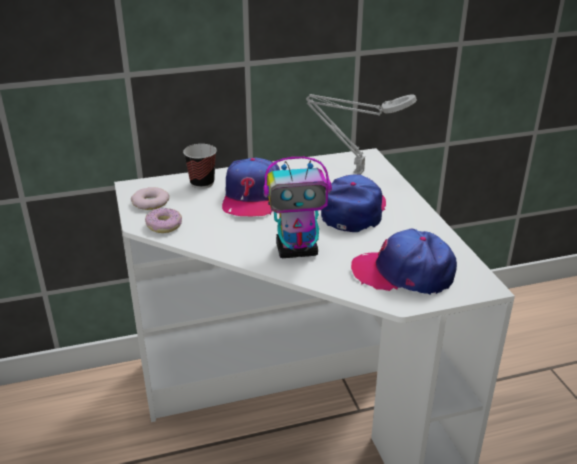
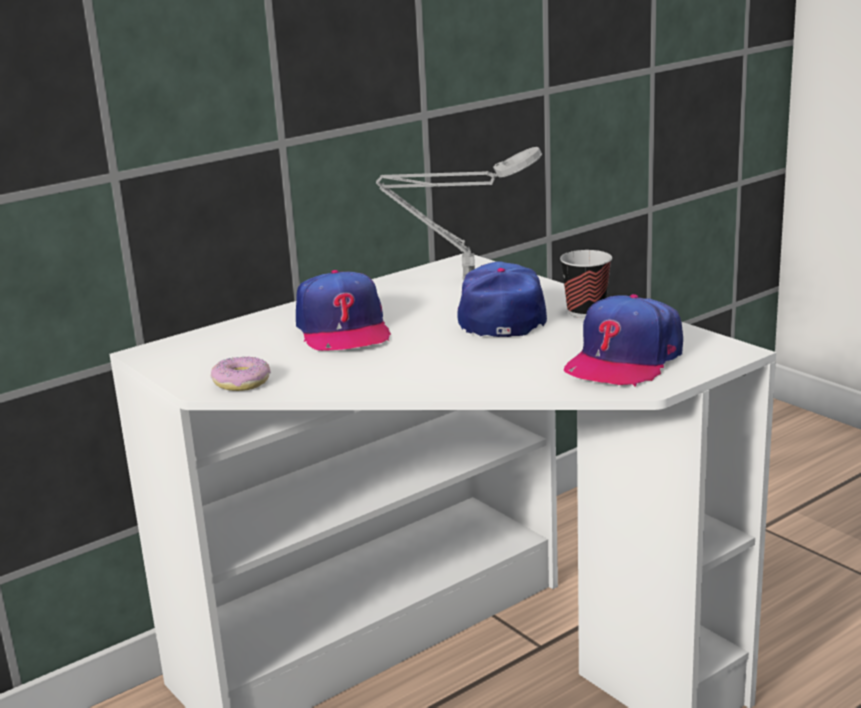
camera: 20 degrees left, 10 degrees down
donut [131,187,169,210] -> none
cup [183,144,217,189] -> cup moved to [560,250,612,318]
toy robot [263,157,332,258] -> none
cap [351,229,457,295] -> cap turned 45 degrees counterclockwise [564,294,683,387]

